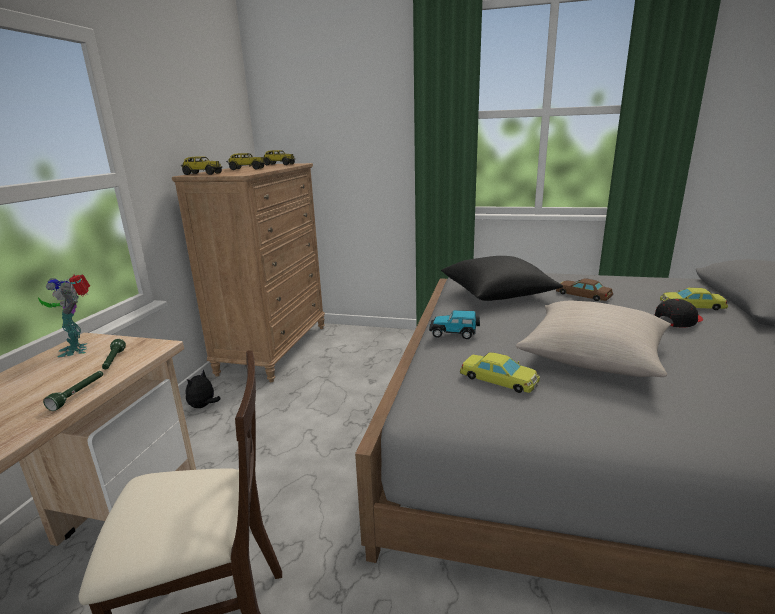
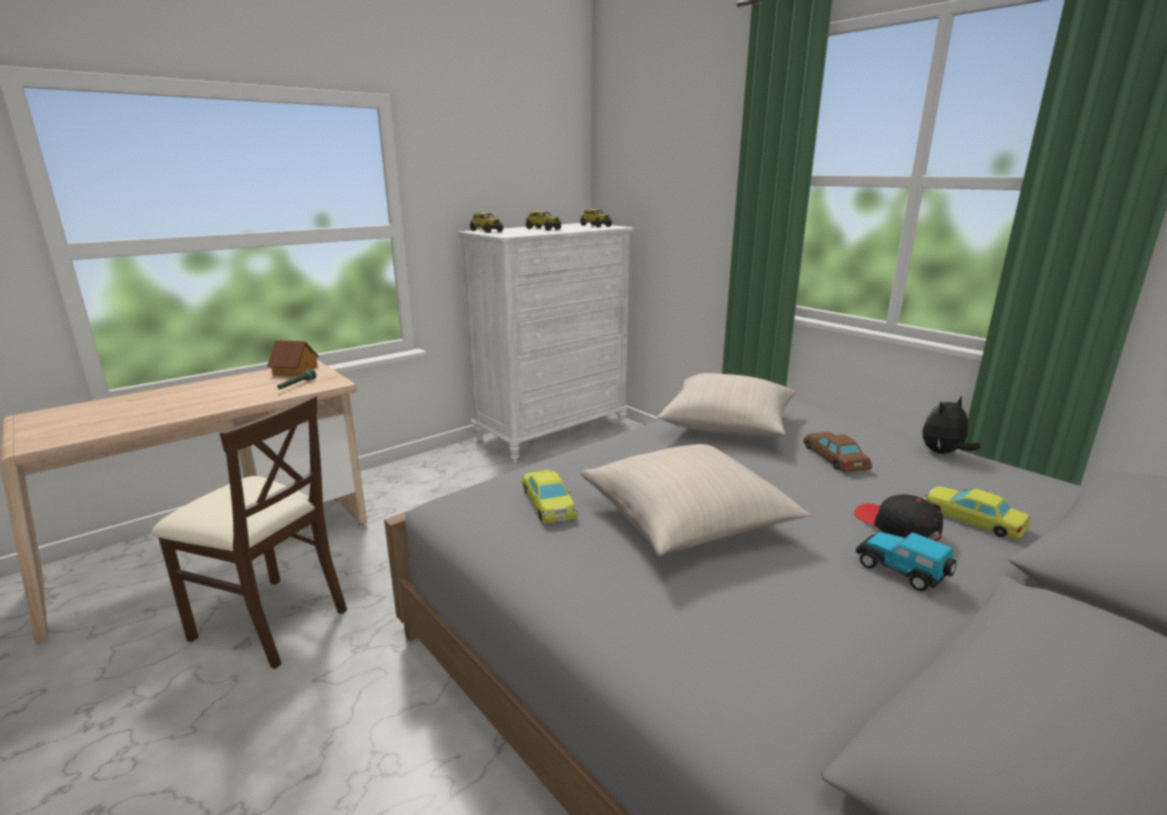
camera: 35 degrees right, 0 degrees up
toy robot [38,275,90,358] -> toy house [267,340,319,377]
green flashlight [43,371,103,411] -> none
brown dresser [172,163,325,382] -> white dresser [457,223,634,462]
plush toy [186,369,221,408] -> plush toy moved to [922,397,980,454]
toy car [429,310,480,339] -> toy car moved to [856,532,956,591]
black pillow [441,256,563,301] -> beige pillow [657,373,795,437]
black cap [654,299,703,328] -> black cap turned 120 degrees counterclockwise [854,494,943,541]

